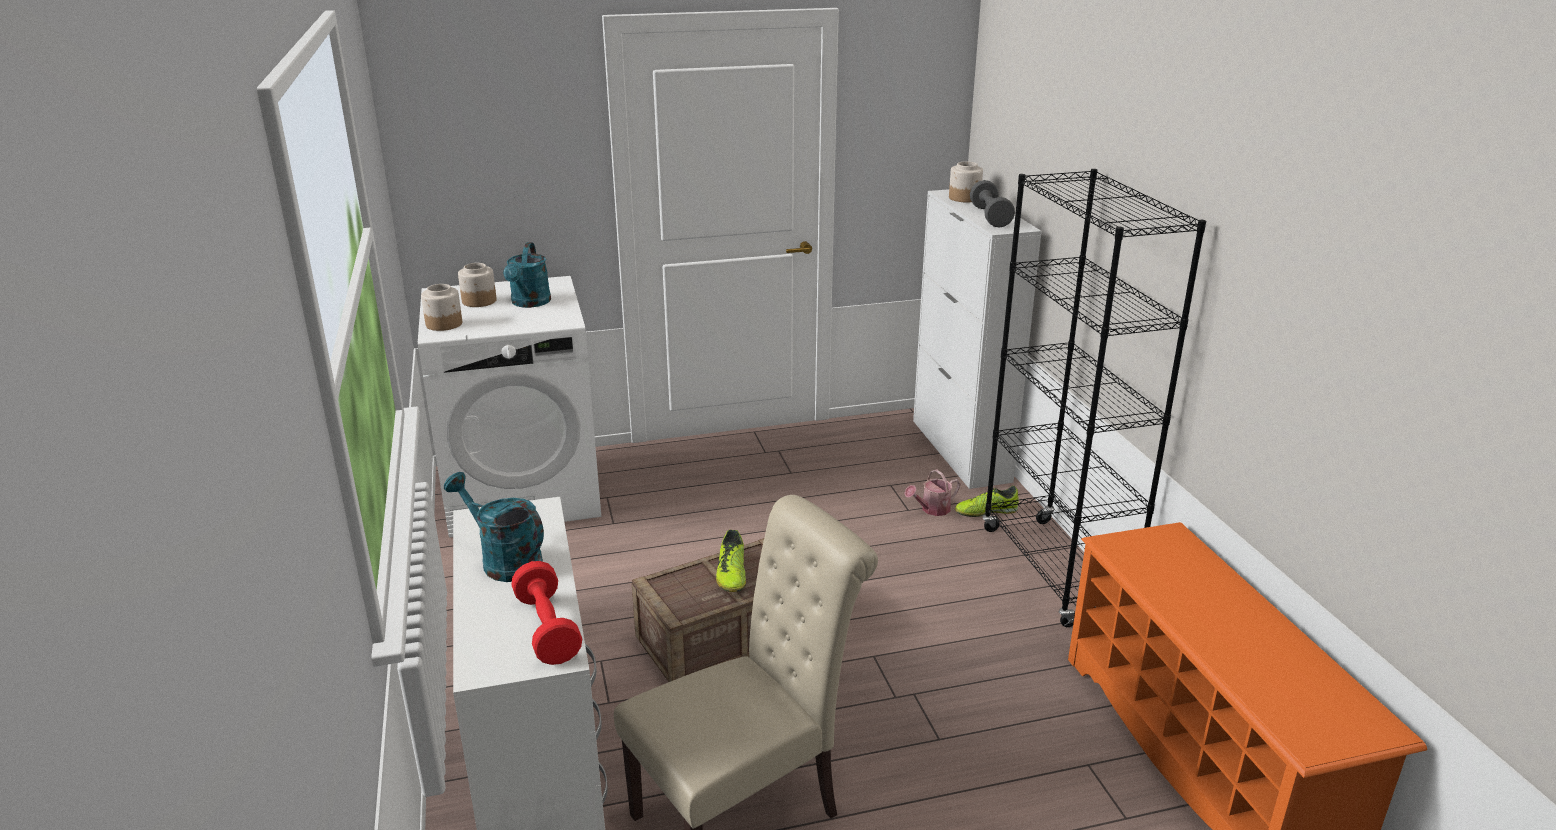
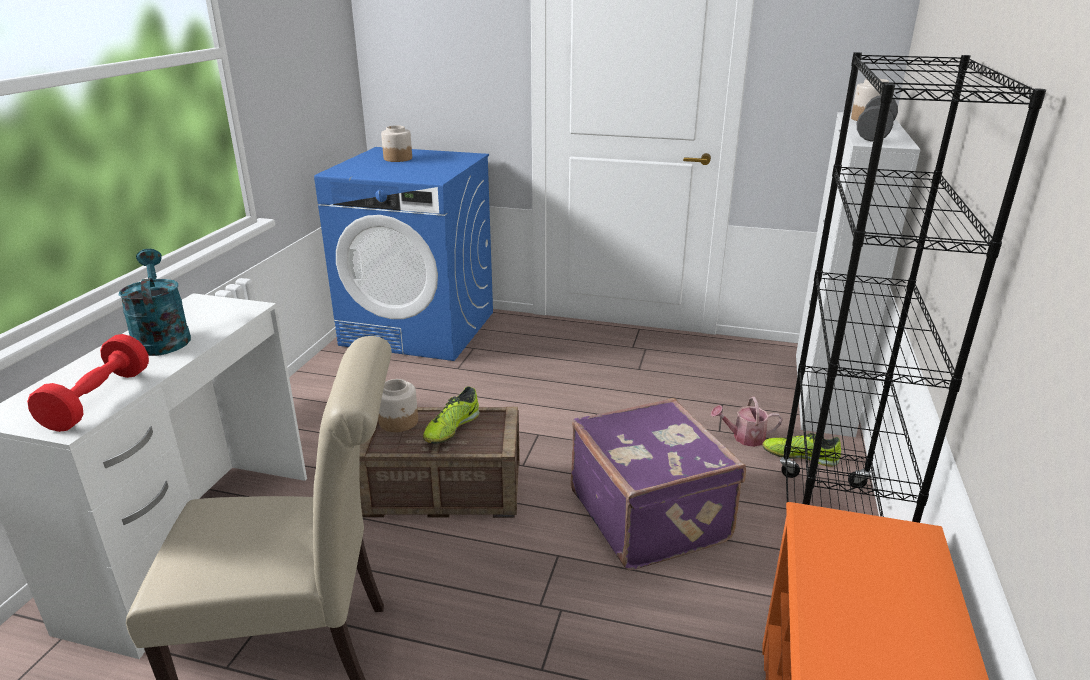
camera: 30 degrees right, 0 degrees up
white washing machine [418,276,601,538] -> blue washing machine [314,147,493,361]
jar [421,284,462,331] -> jar moved to [378,379,418,432]
turquoise watering can [503,242,551,308] -> none
none -> purple suitcase [571,398,746,570]

